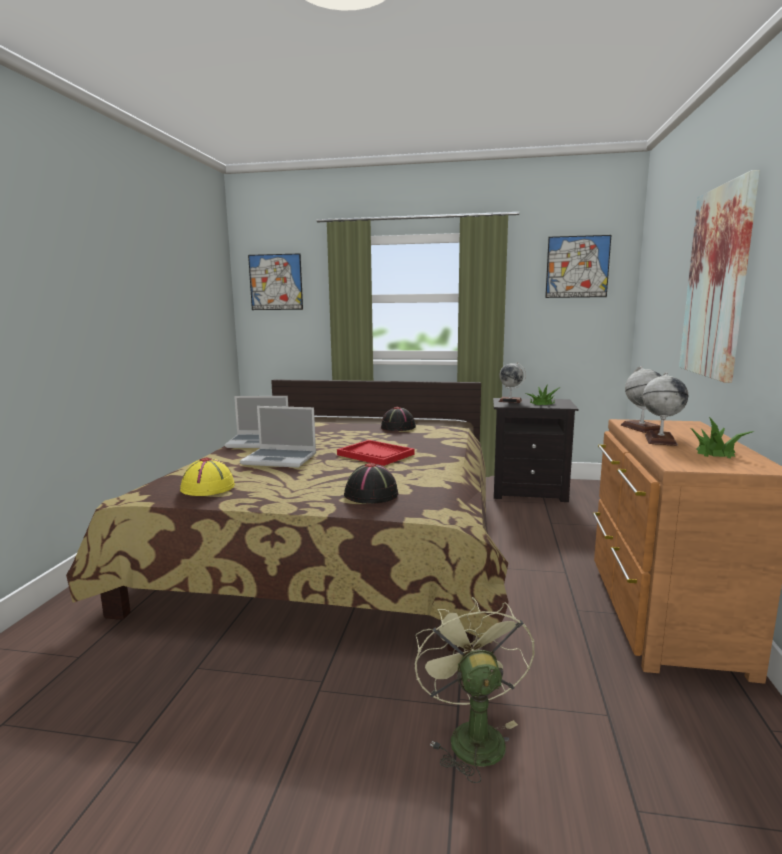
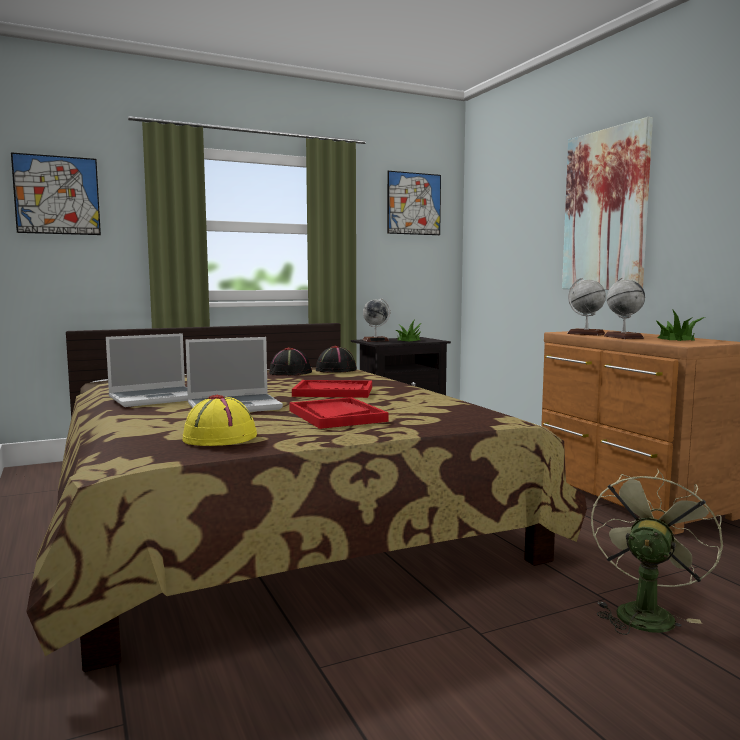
camera: 35 degrees left, 5 degrees down
black hat [344,463,398,504] -> black hat moved to [316,346,357,373]
green fan [415,597,534,783] -> green fan turned 75 degrees clockwise [591,469,723,635]
none -> red tray [289,397,389,429]

